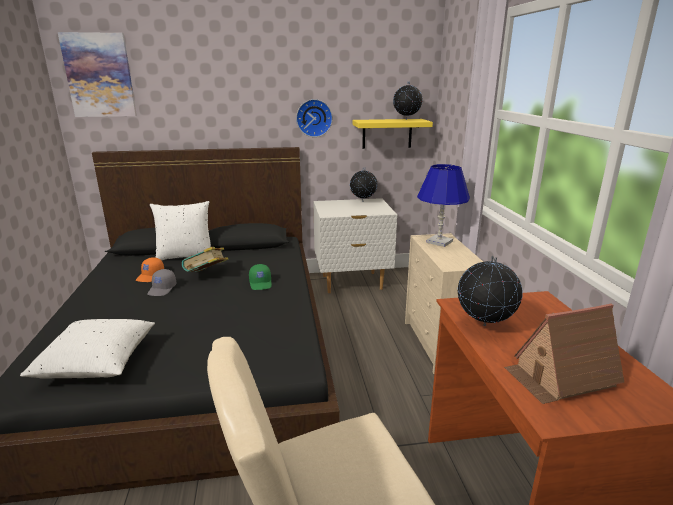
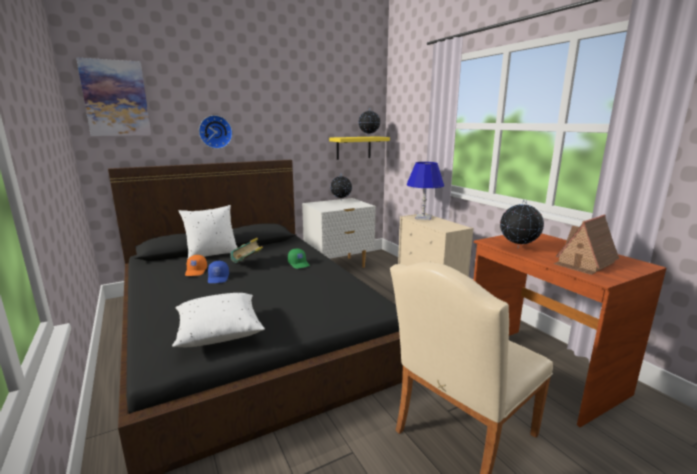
camera: 20 degrees left, 5 degrees down
grey cap [147,269,176,296] -> blue cap [208,261,229,283]
wall clock [296,99,333,137] -> wall clock moved to [199,115,233,149]

